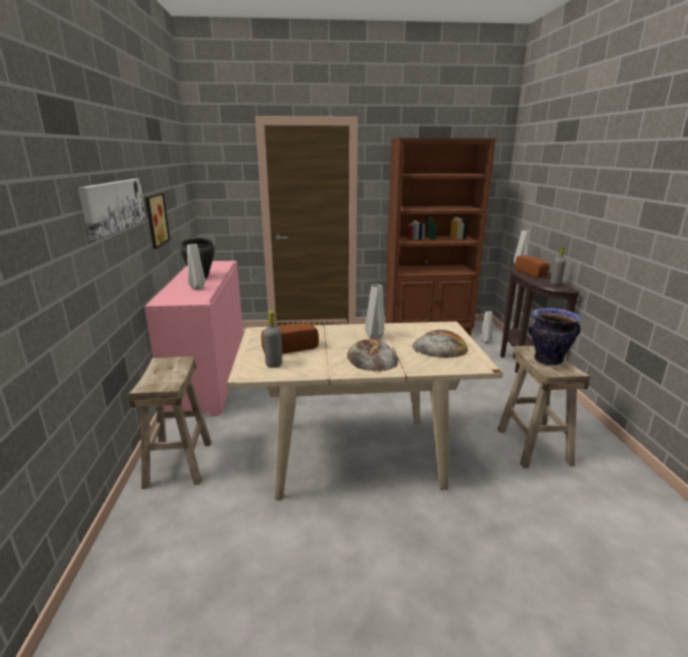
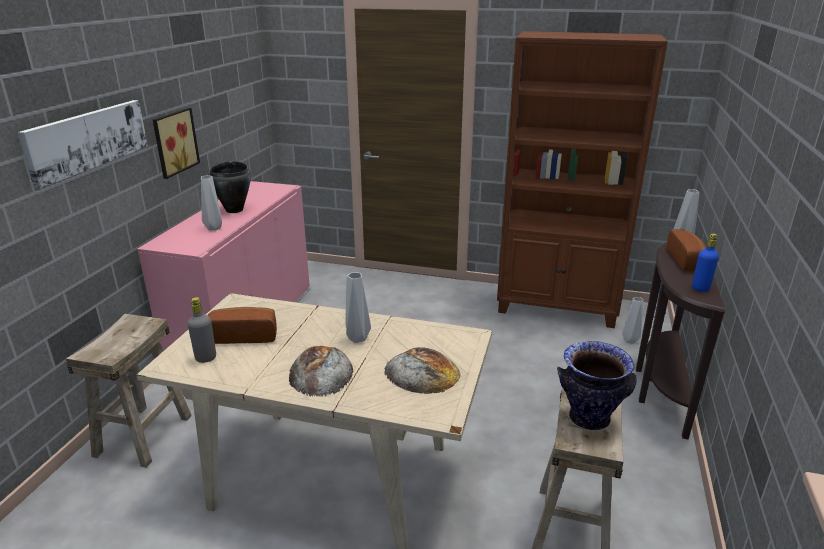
camera: 20 degrees right, 5 degrees up
grey bottle [550,247,566,285] -> blue bottle [692,234,719,291]

